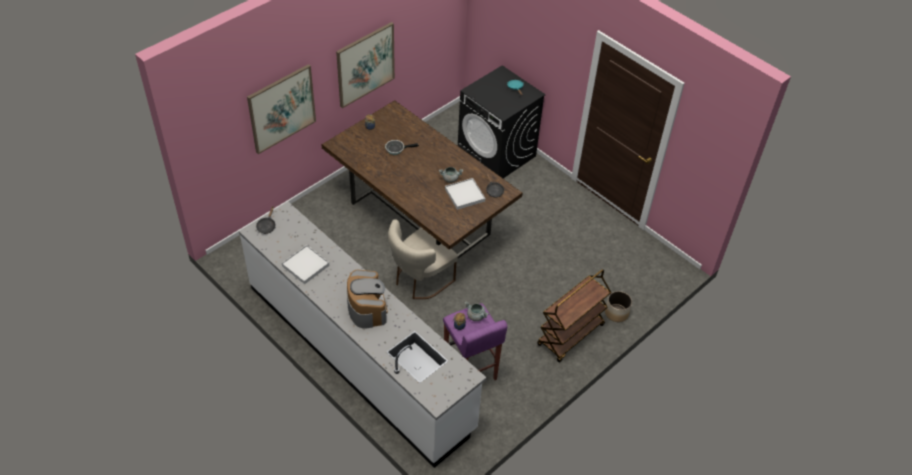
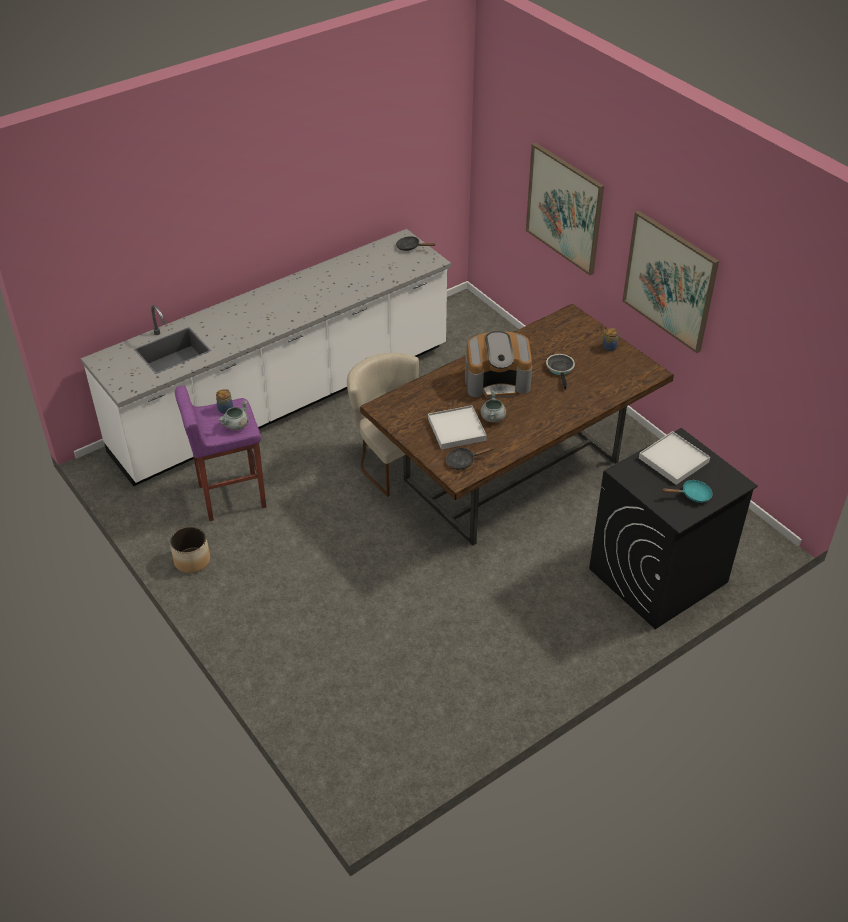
camera: 100 degrees right, 5 degrees down
white tray [282,245,329,284] -> white tray moved to [639,431,710,485]
coffee machine [347,269,388,329] -> coffee machine moved to [465,331,532,398]
brown cart [537,269,611,363] -> none
planter [605,291,632,322] -> planter moved to [170,526,210,573]

